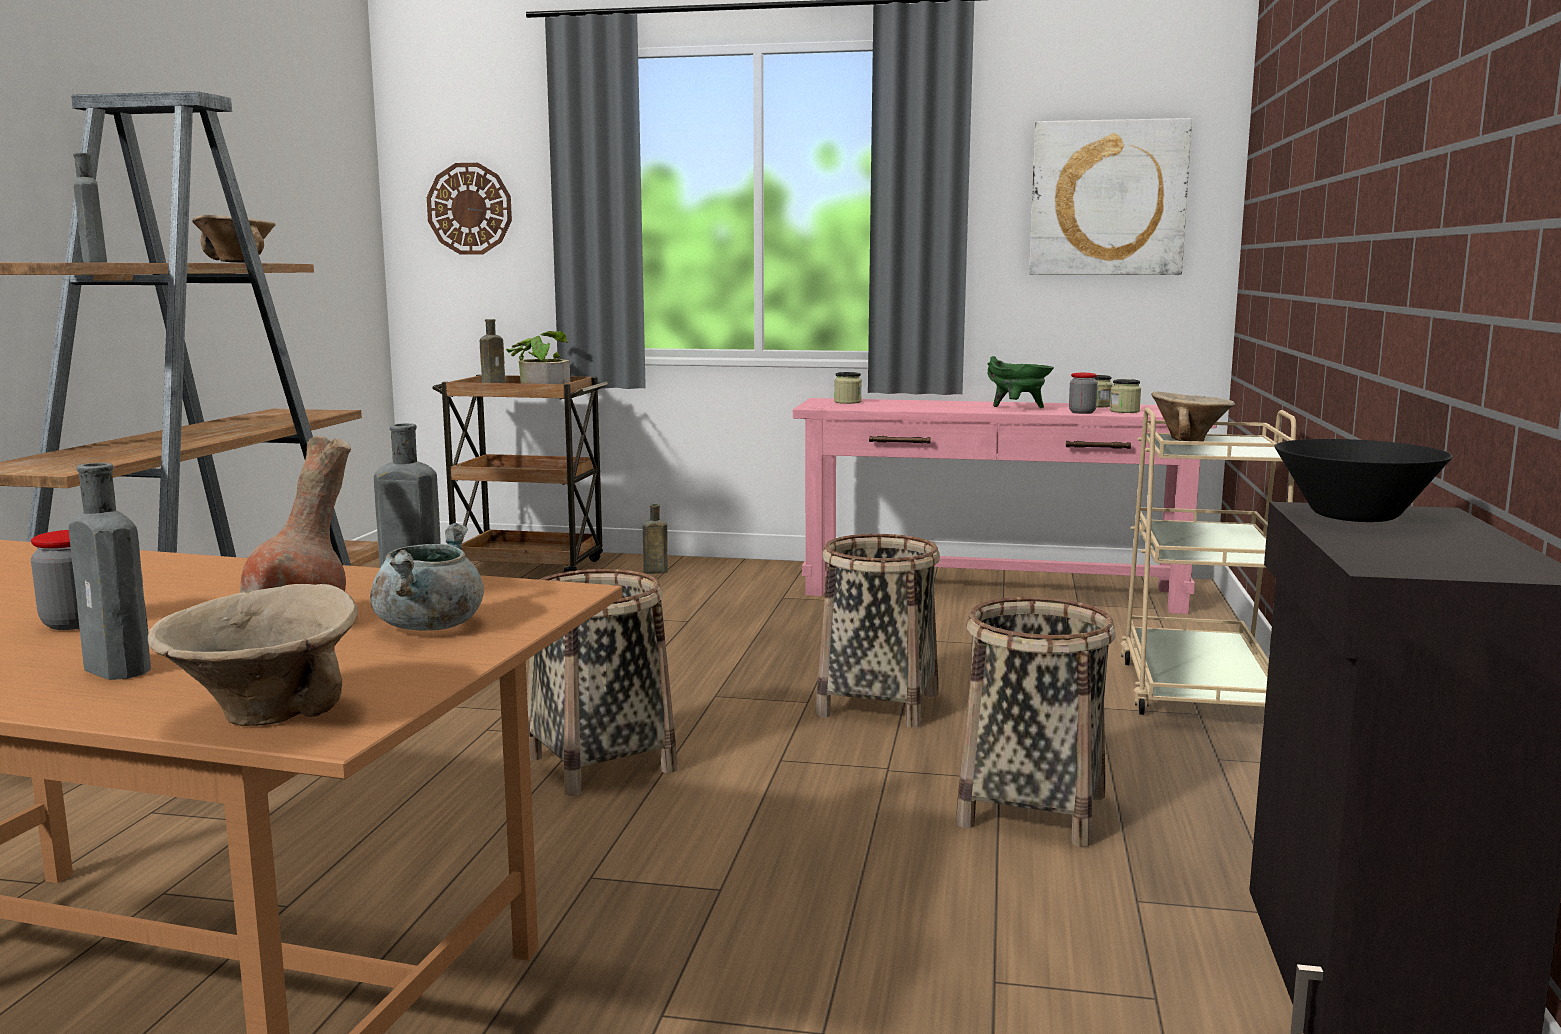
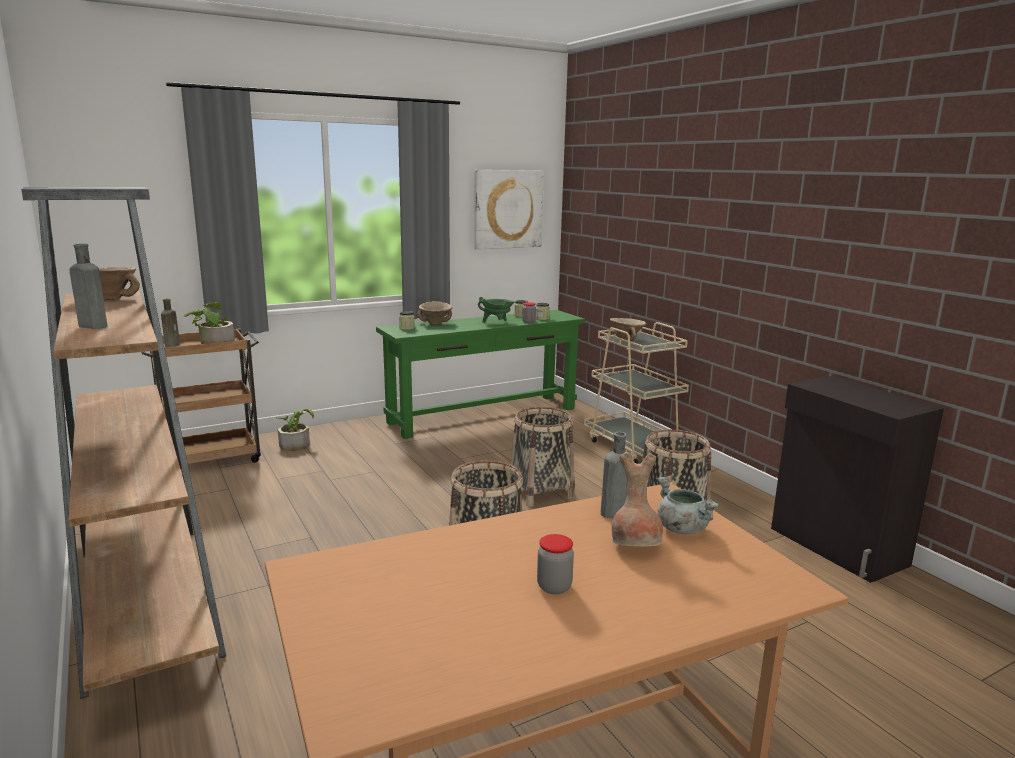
camera: 40 degrees left, 5 degrees up
grey bottle [69,463,151,680] -> none
beige bowl [148,584,358,726] -> beige bowl moved to [417,301,452,325]
wall clock [427,163,512,255] -> none
brown bottle [643,504,668,574] -> potted plant [276,409,314,451]
pink console table [793,398,1217,614] -> green console table [376,310,585,439]
black bowl [1275,439,1453,522] -> none

